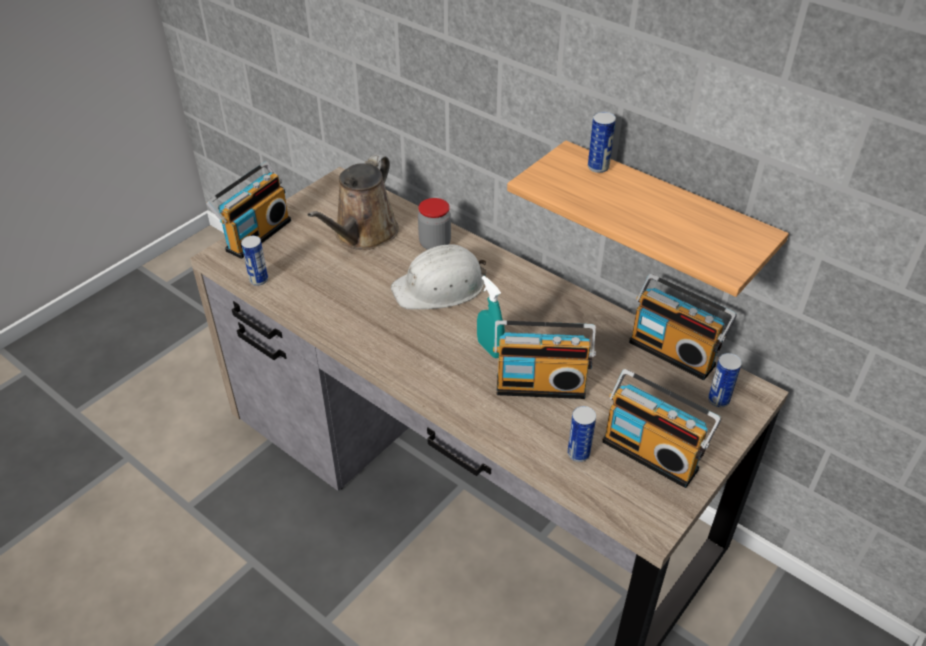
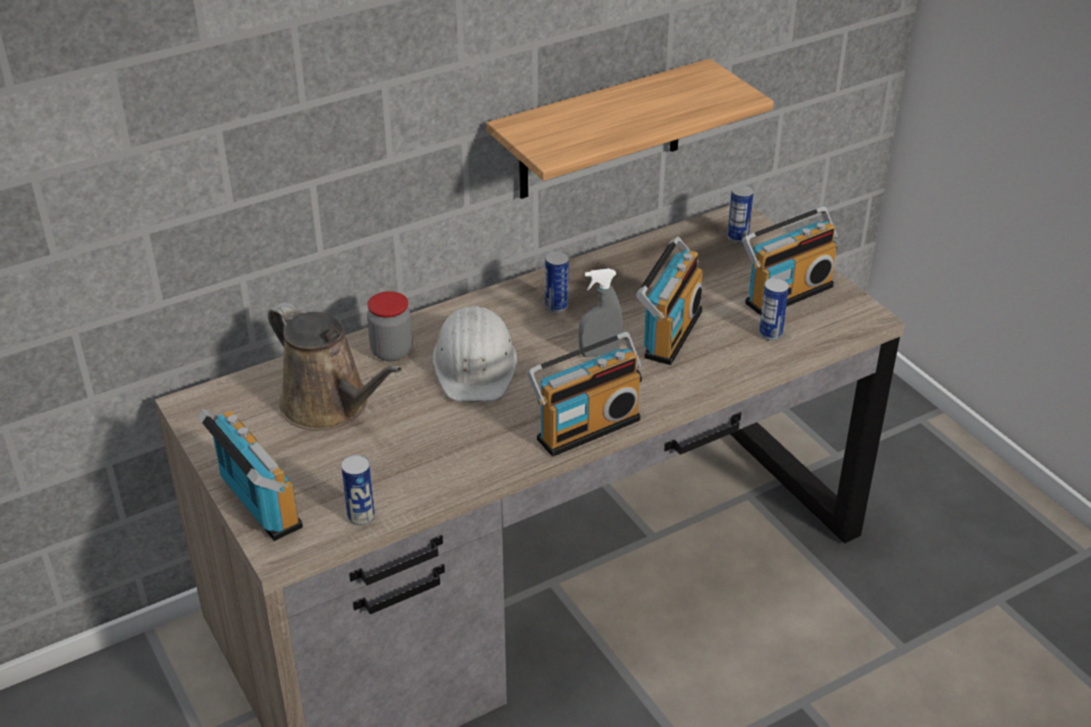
camera: 70 degrees left, 5 degrees down
turquoise spray bottle [477,276,505,358] -> grey spray bottle [578,268,623,358]
can [588,112,616,173] -> can moved to [545,251,569,313]
radio [629,274,737,380] -> radio moved to [527,332,642,457]

